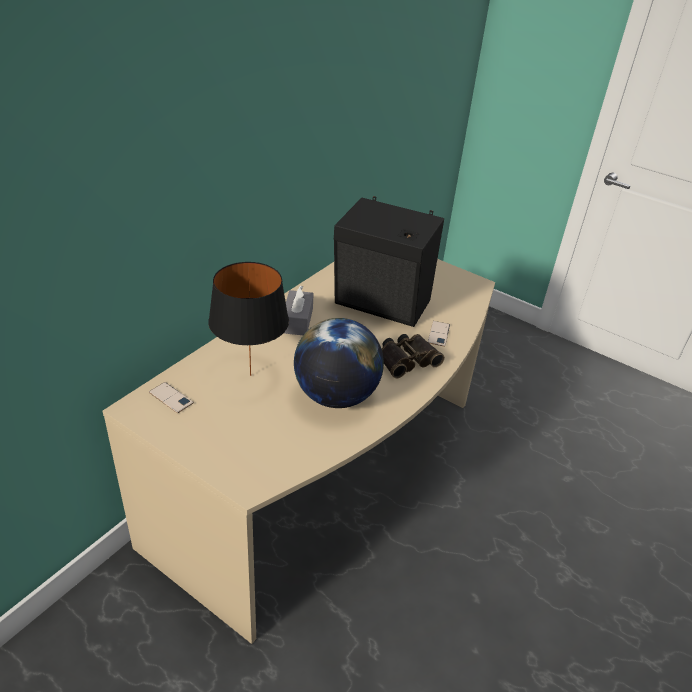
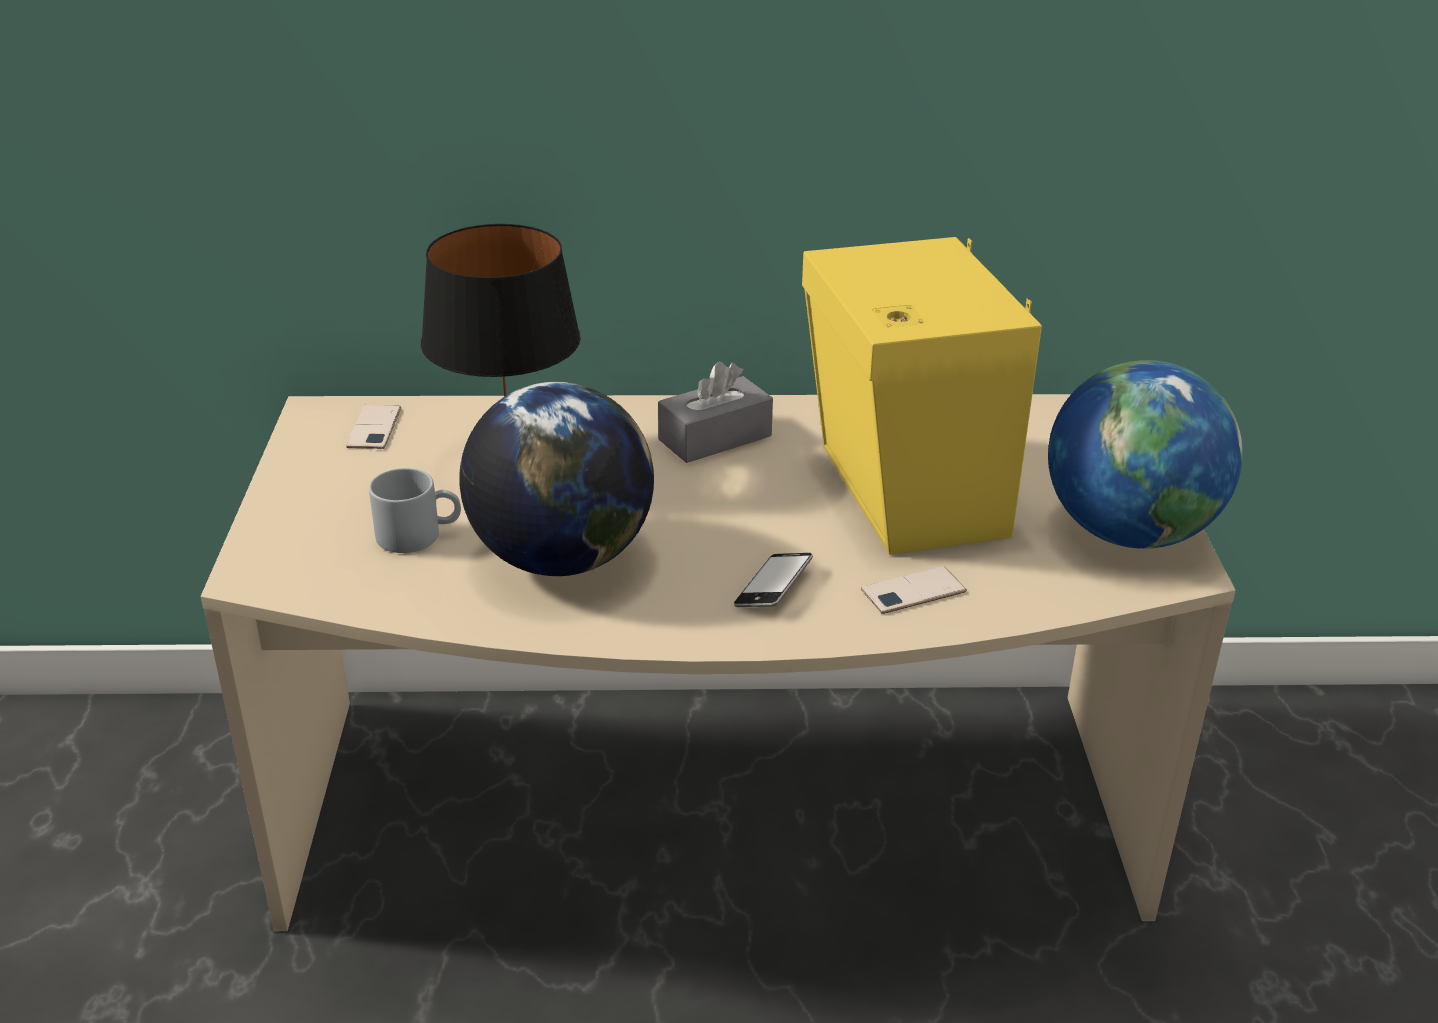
camera: 55 degrees right, 5 degrees down
black speaker [334,196,444,327] -> yellow speaker [802,237,1042,555]
binoculars [382,334,445,378] -> phone [734,553,813,607]
none -> grey mug [369,468,461,553]
none -> globe [1048,360,1243,549]

